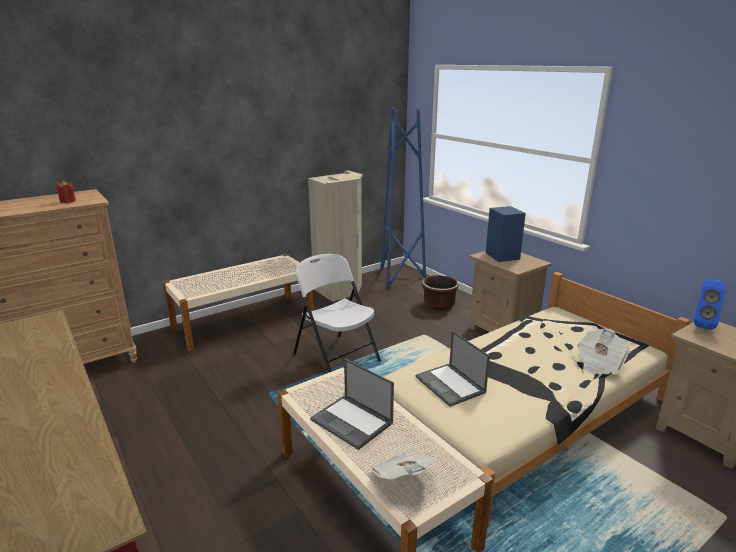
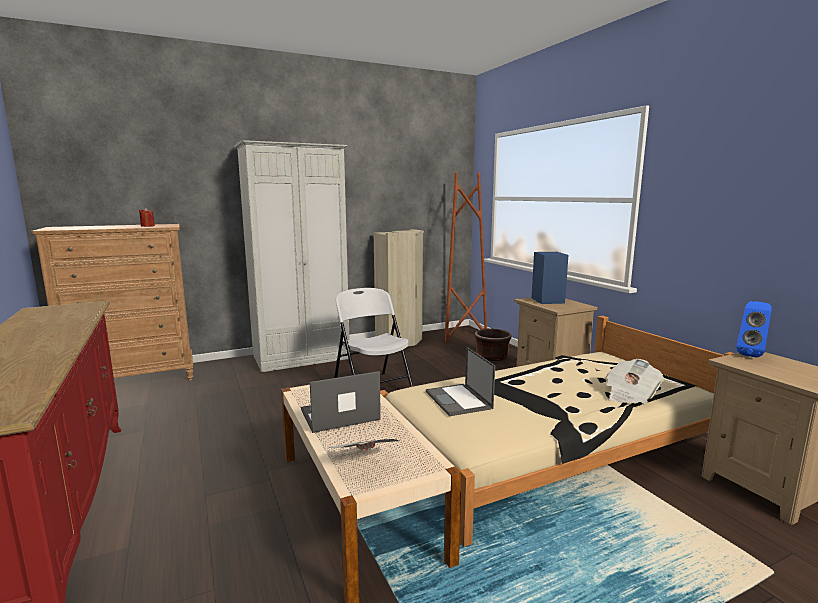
camera: 10 degrees right, 10 degrees down
beige bench [163,254,314,351] -> white wardrobe [234,140,349,372]
laptop [310,358,394,450] -> laptop turned 105 degrees clockwise [301,371,381,433]
blue clothes rack [380,107,426,288] -> brown clothes rack [445,172,487,343]

